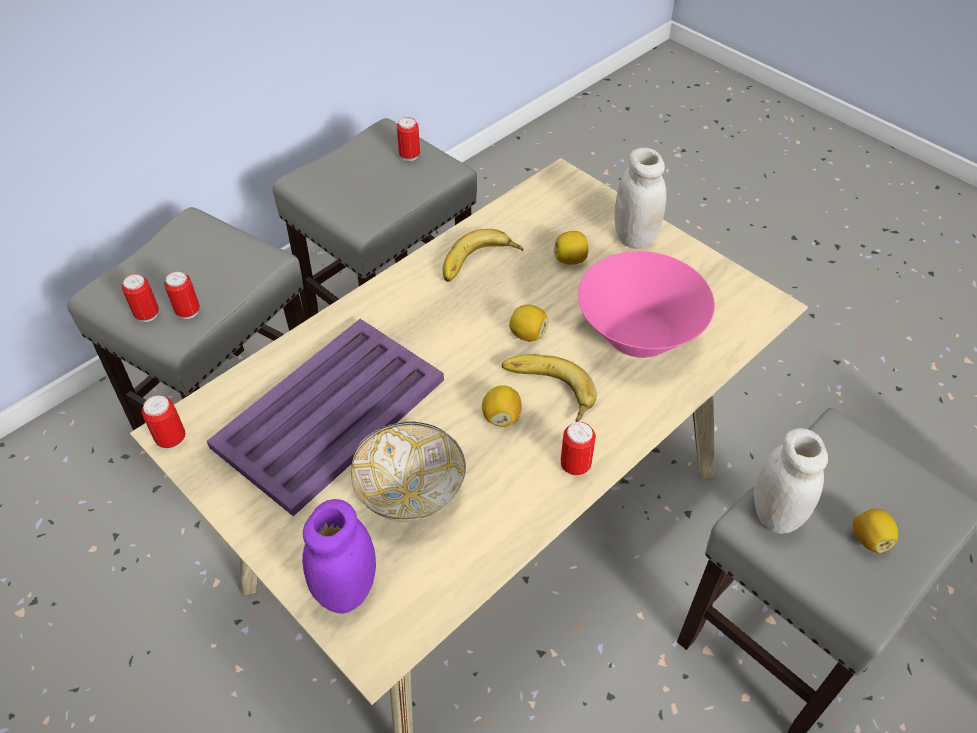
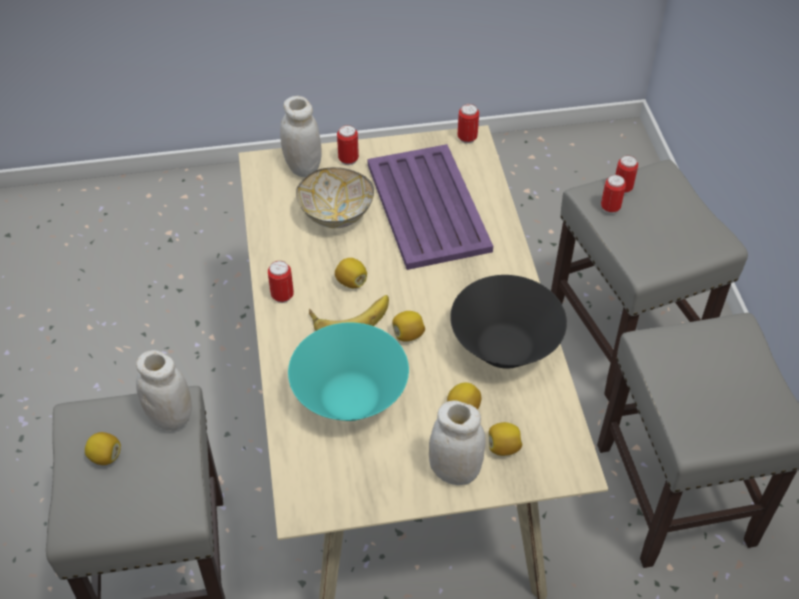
camera: 125 degrees right, 0 degrees up
purple jar [302,499,376,613] -> white jar [280,96,322,177]
can [396,117,420,161] -> can moved to [337,125,359,165]
banana [443,229,523,282] -> black bowl [450,275,567,369]
pink bowl [578,251,715,358] -> turquoise bowl [288,322,409,421]
none -> lemon [489,422,523,456]

